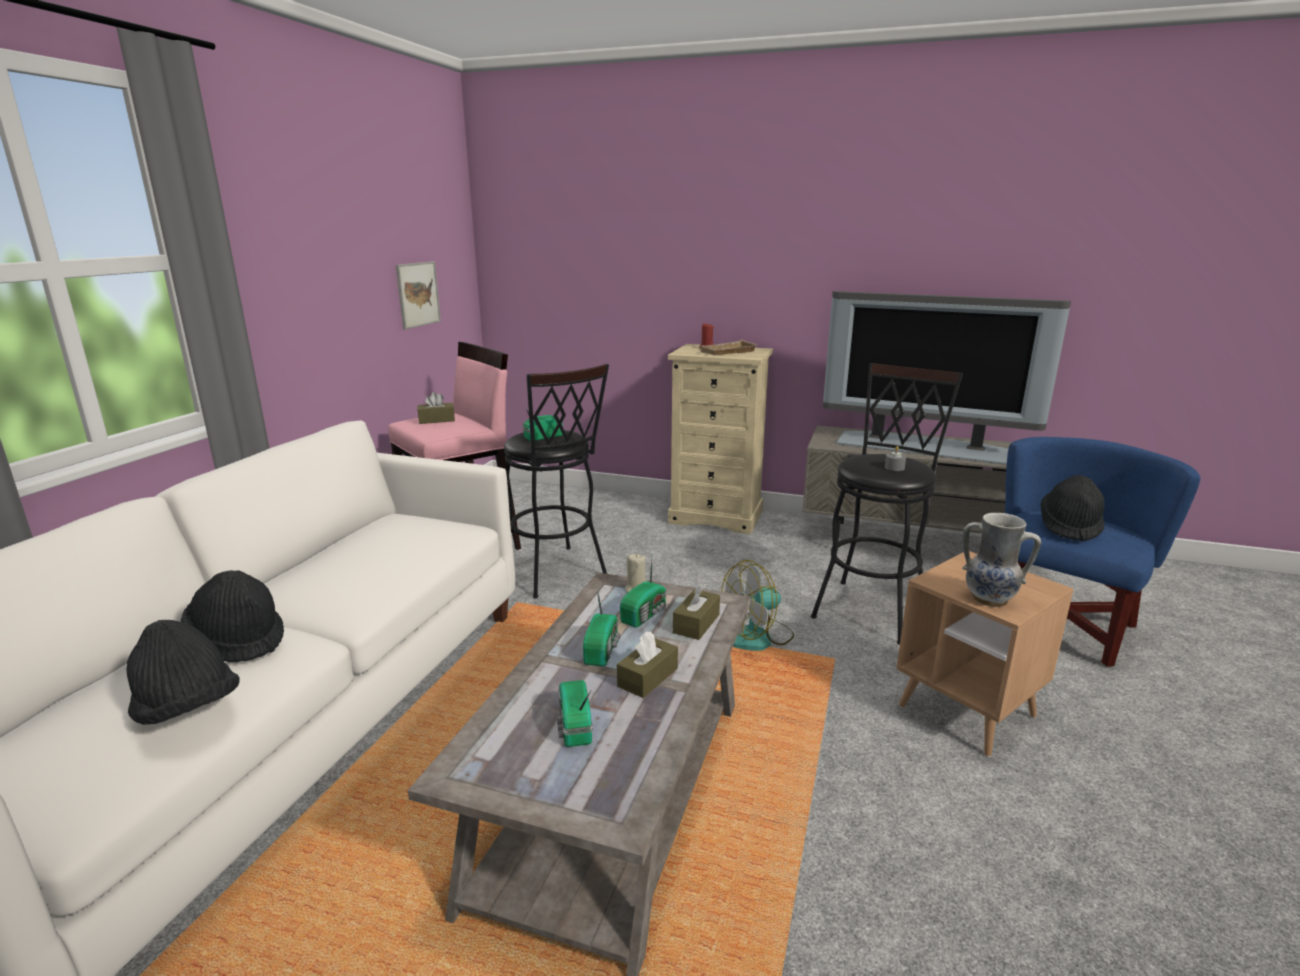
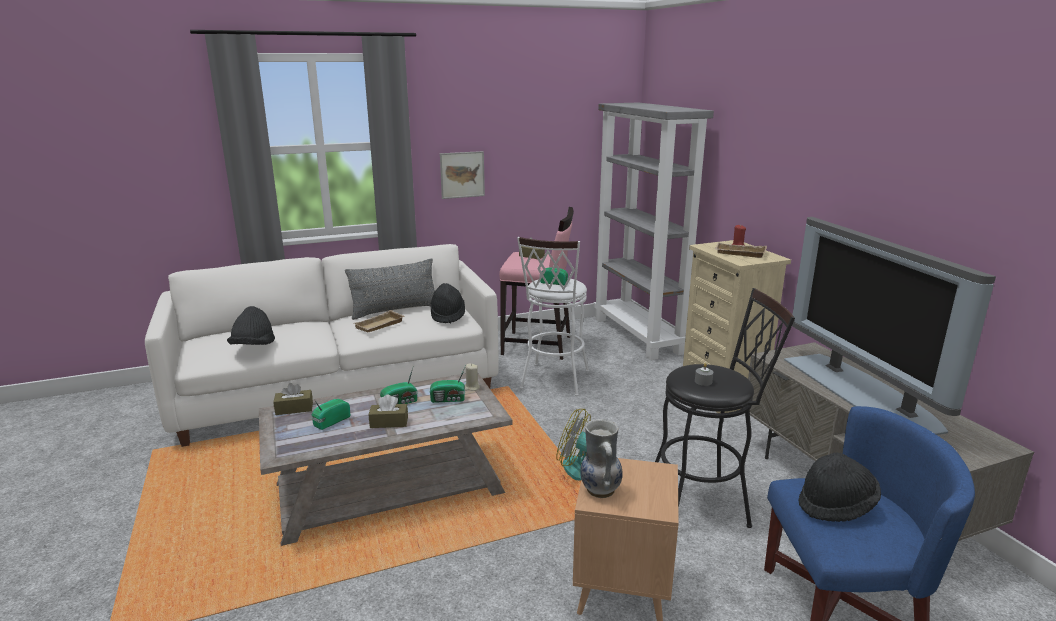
camera: 50 degrees right, 0 degrees up
black hat [181,570,284,662] -> black hat moved to [431,283,465,323]
picture [396,261,441,330] -> picture moved to [440,151,485,199]
black stool [504,364,609,598] -> white stool [517,237,589,396]
brown tissue box [673,582,720,640] -> brown tissue box moved to [273,383,313,415]
none -> grey pillow [345,258,435,320]
none -> beige tray [354,310,404,333]
none -> grey bookcase [593,103,714,360]

